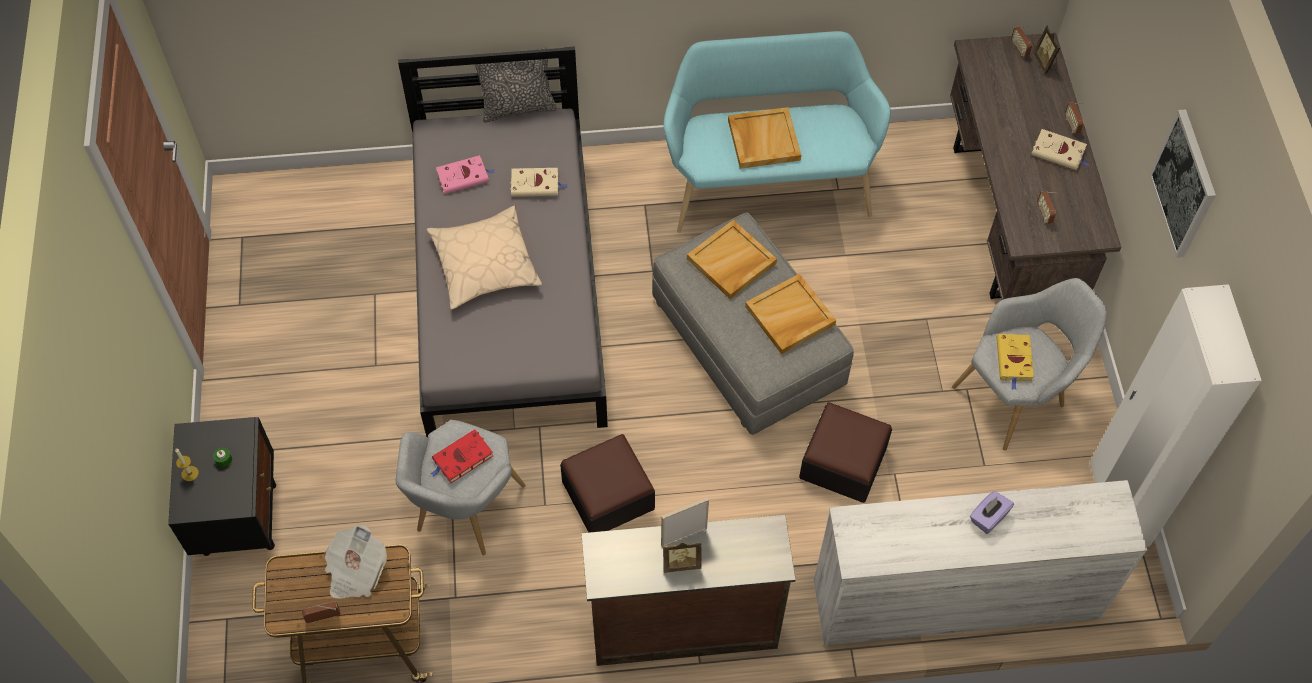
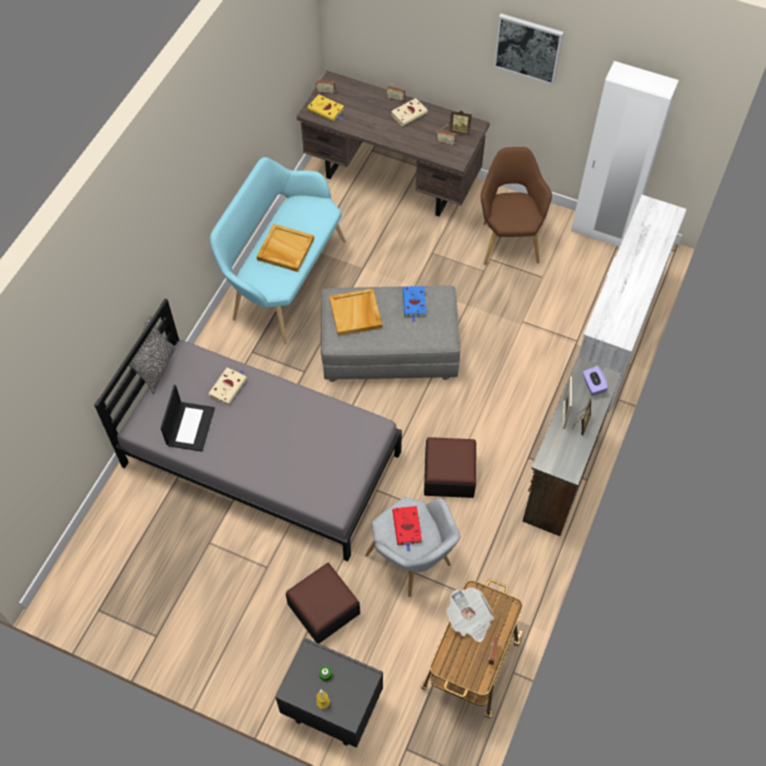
camera: 60 degrees left, 0 degrees up
beige pillow [427,205,542,310] -> none
pink book [436,155,494,194] -> laptop [160,385,215,452]
beige tray [745,274,836,354] -> blue book [403,286,426,322]
ottoman [799,402,892,503] -> ottoman moved to [286,563,360,644]
grey armchair [952,278,1107,451] -> brown armchair [481,147,552,265]
purple tissue box [970,491,1014,534] -> purple tissue box moved to [583,366,608,396]
yellow book [996,333,1034,390] -> yellow book moved to [308,94,344,122]
picture frame [1033,26,1060,74] -> picture frame moved to [449,110,472,136]

